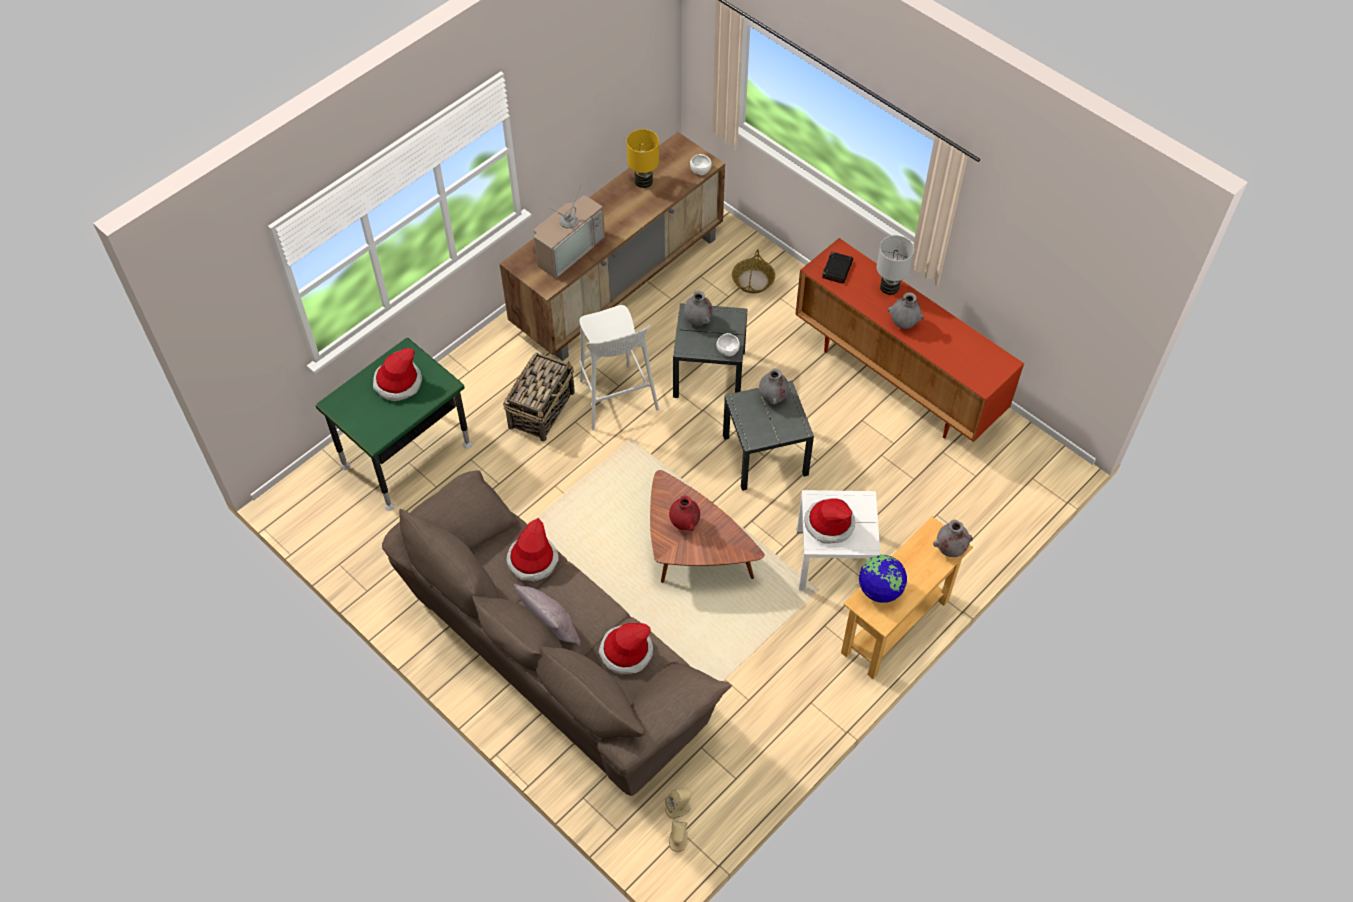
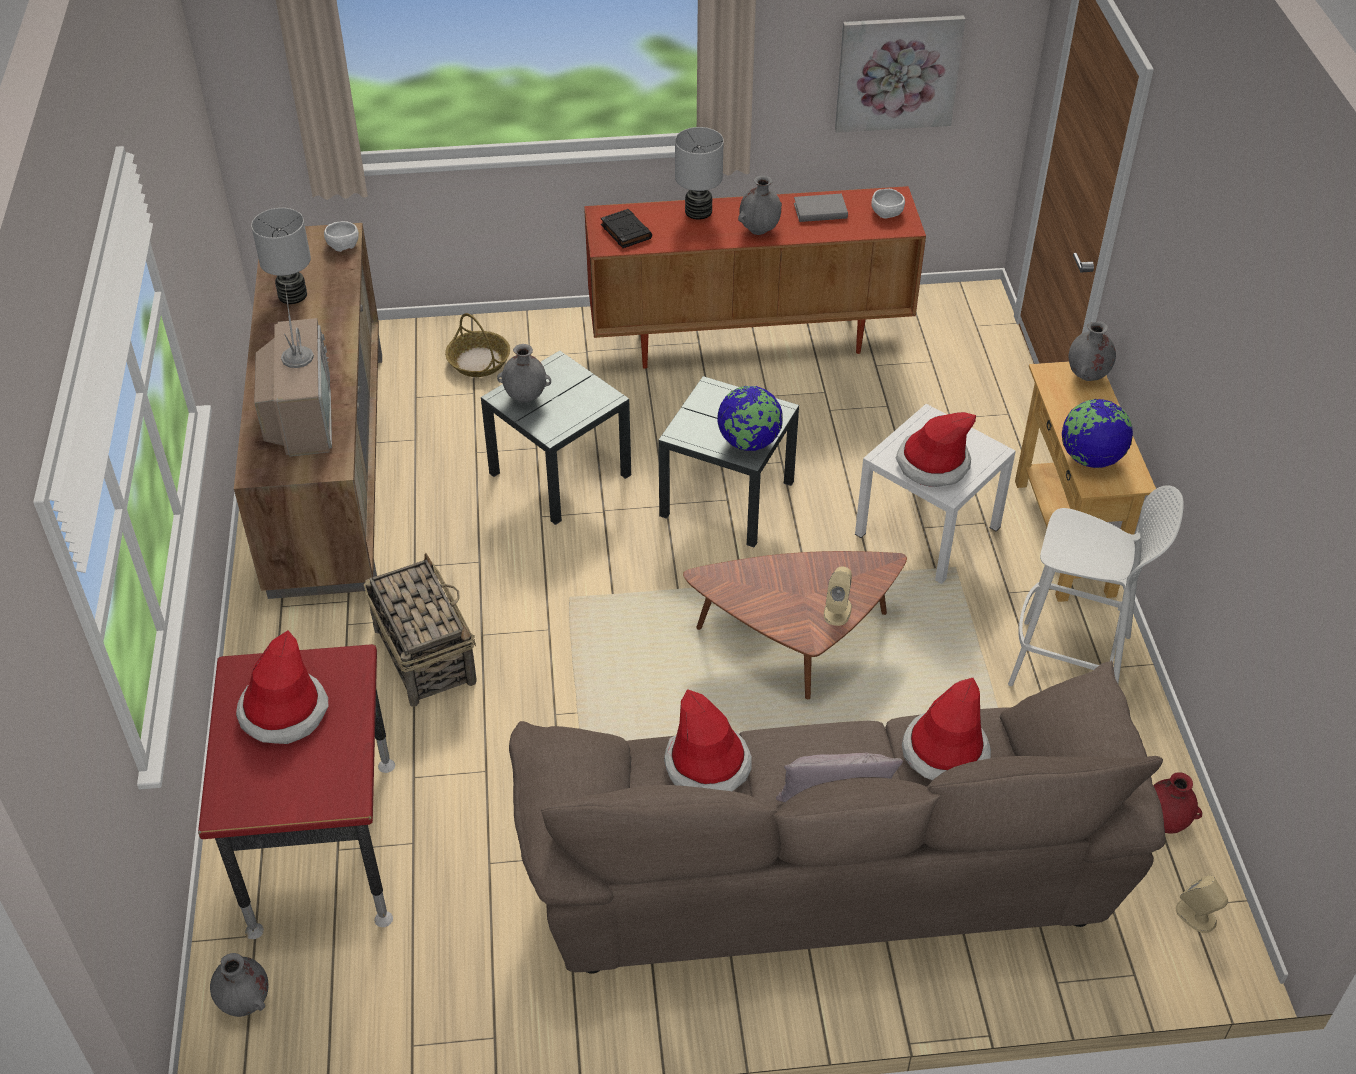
camera: 50 degrees left, 10 degrees down
green desk [315,337,473,511] -> red desk [198,644,395,939]
white stool [579,305,659,430] -> white stool moved to [1008,485,1184,686]
yellow table lamp [627,129,659,188] -> grey table lamp [251,208,311,304]
beige speaker [665,788,692,819] -> beige speaker moved to [824,566,852,626]
red vase [669,496,700,531] -> red vase moved to [1153,772,1202,834]
white bowl [716,333,740,356] -> white bowl moved to [871,189,905,219]
grey vase [759,368,789,404] -> grey vase moved to [210,953,269,1017]
none -> globe [717,386,783,451]
none -> grey book [794,194,848,222]
none -> picture [835,15,965,133]

